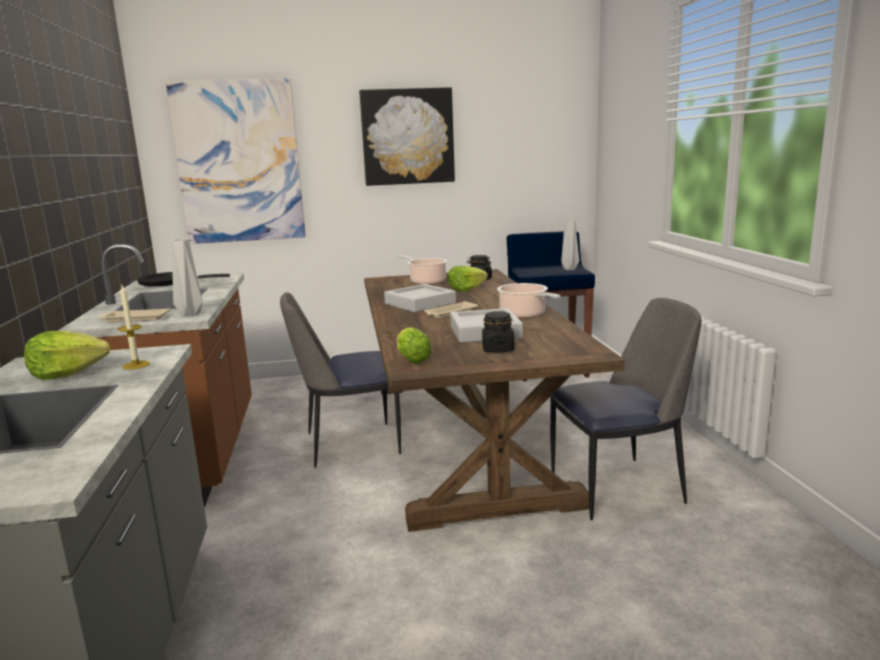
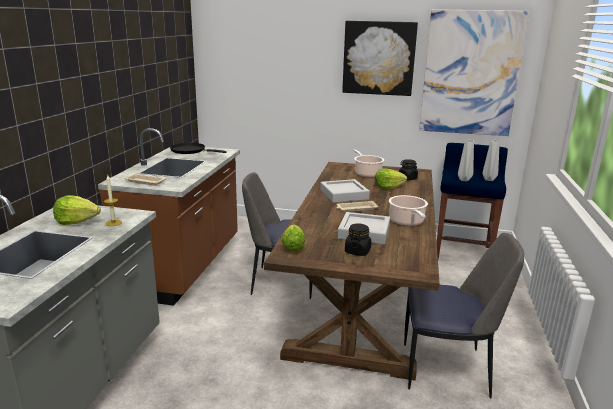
camera: 20 degrees right, 5 degrees up
picture [166,78,306,244] -> picture moved to [419,9,529,136]
grey vase [172,239,203,316] -> grey vase moved to [458,140,474,181]

